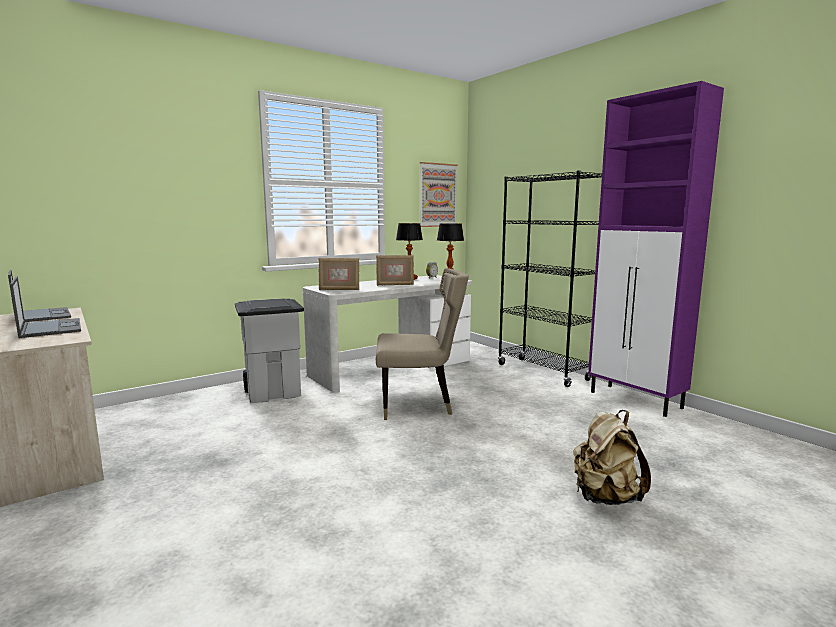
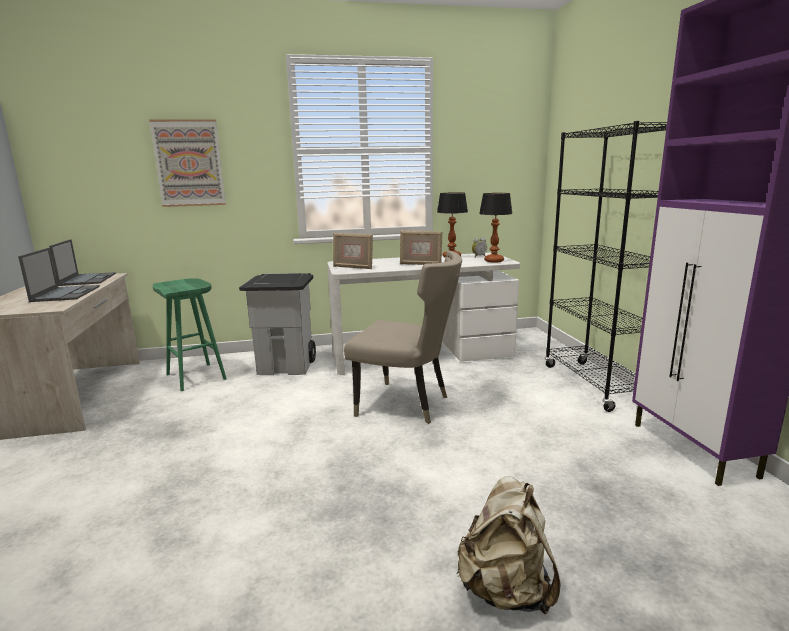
camera: 25 degrees right, 5 degrees up
picture [420,162,458,227] -> picture moved to [149,119,226,207]
none -> green stool [153,278,227,391]

